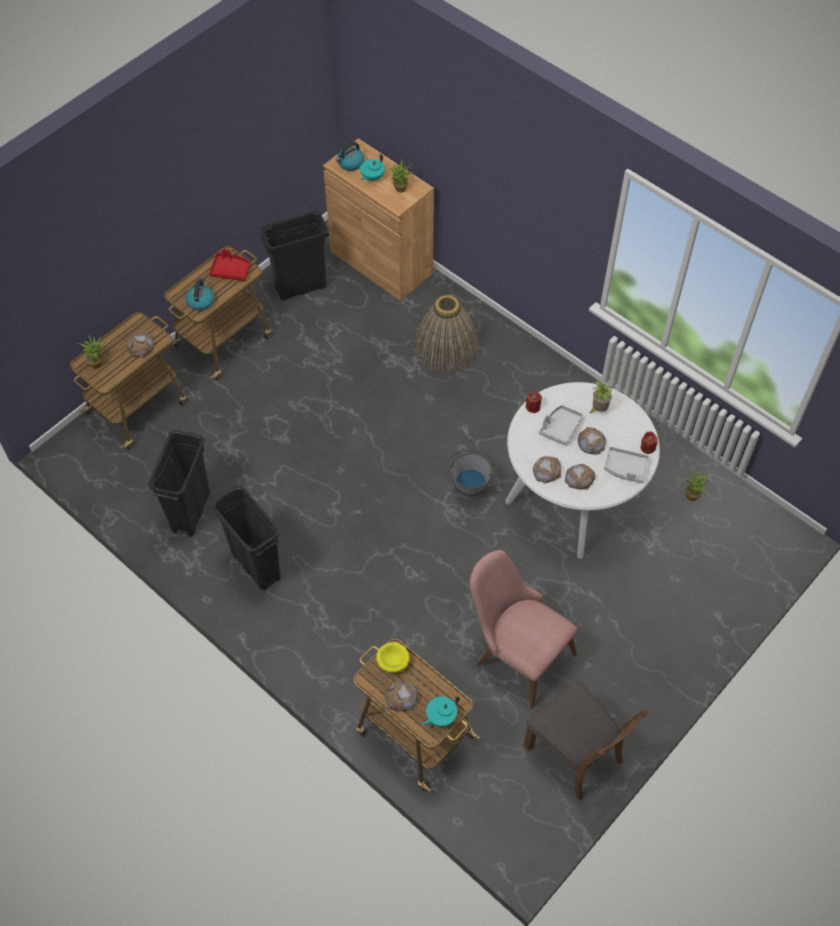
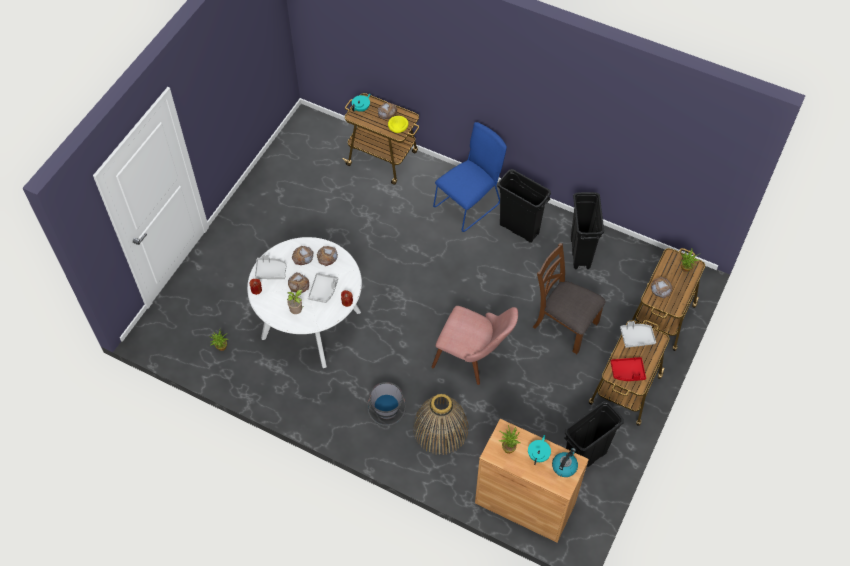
camera: 165 degrees right, 0 degrees up
kettle [186,278,214,311] -> grey tray [620,321,656,348]
grey bucket [449,449,498,500] -> grey bucket moved to [367,382,406,426]
pink chair [470,550,577,708] -> pink chair moved to [431,306,518,385]
brown chair [523,680,649,801] -> brown chair moved to [533,243,606,354]
none -> blue chair [433,122,507,232]

